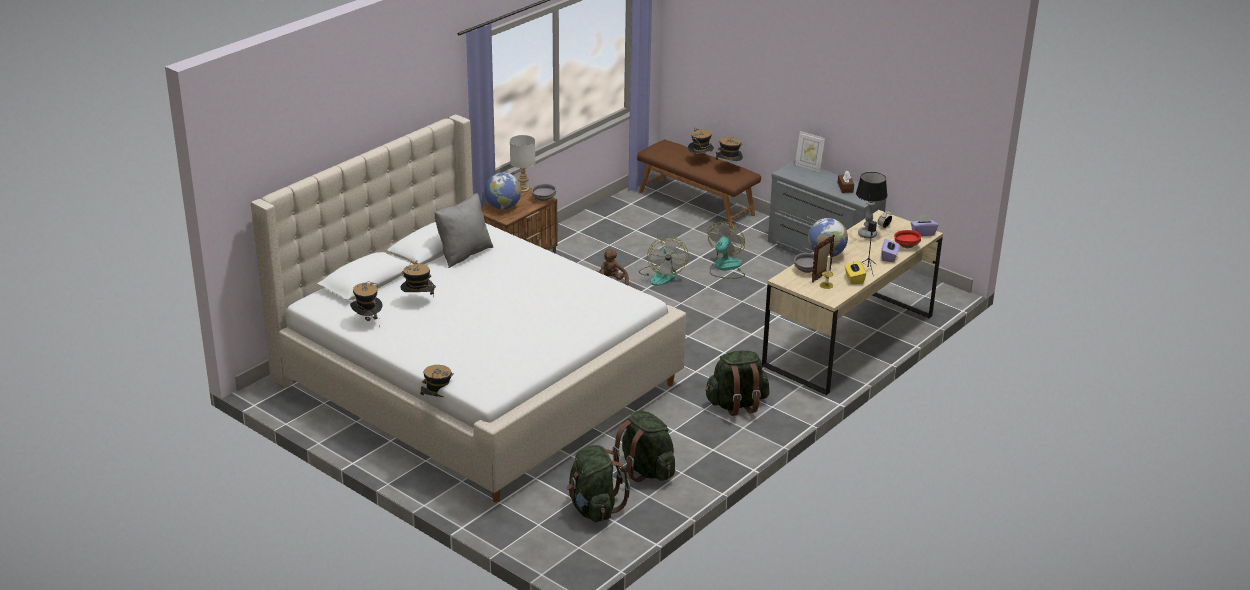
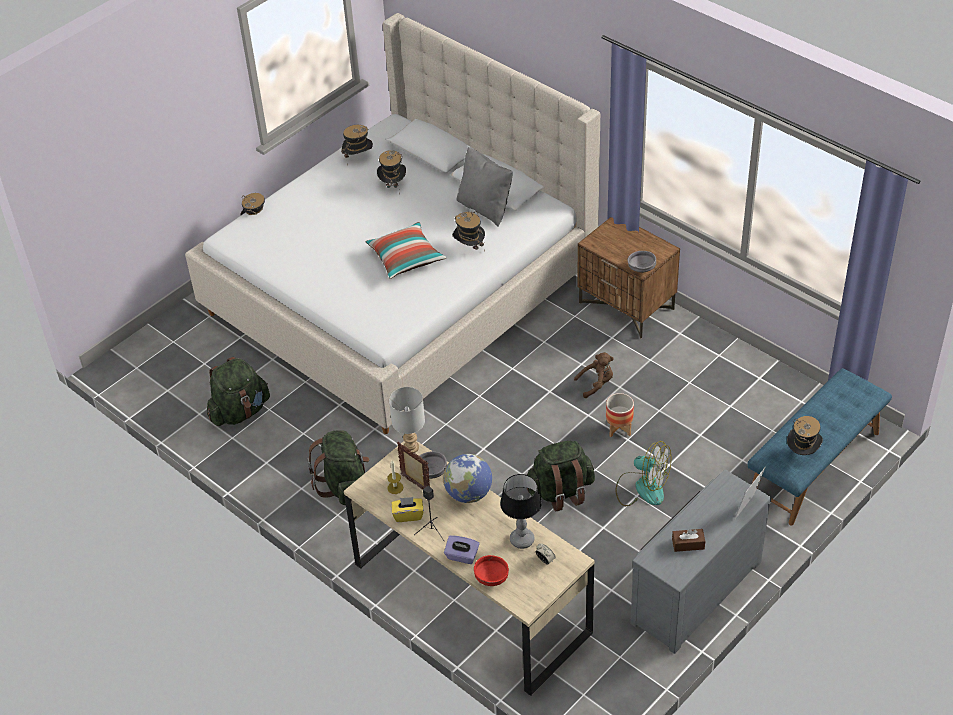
camera: 95 degrees right, 15 degrees up
globe [485,173,521,209] -> none
grey table lamp [510,135,535,192] -> grey table lamp moved to [389,387,425,453]
green backpack [566,445,630,522] -> green backpack moved to [527,441,595,511]
brown bench [637,140,761,229] -> blue bench [748,368,892,526]
fan [639,236,689,286] -> planter [606,393,634,437]
hat [688,128,714,154] -> hat moved to [453,211,485,250]
purple tissue box [911,215,938,236] -> none
none -> pillow [365,222,446,279]

